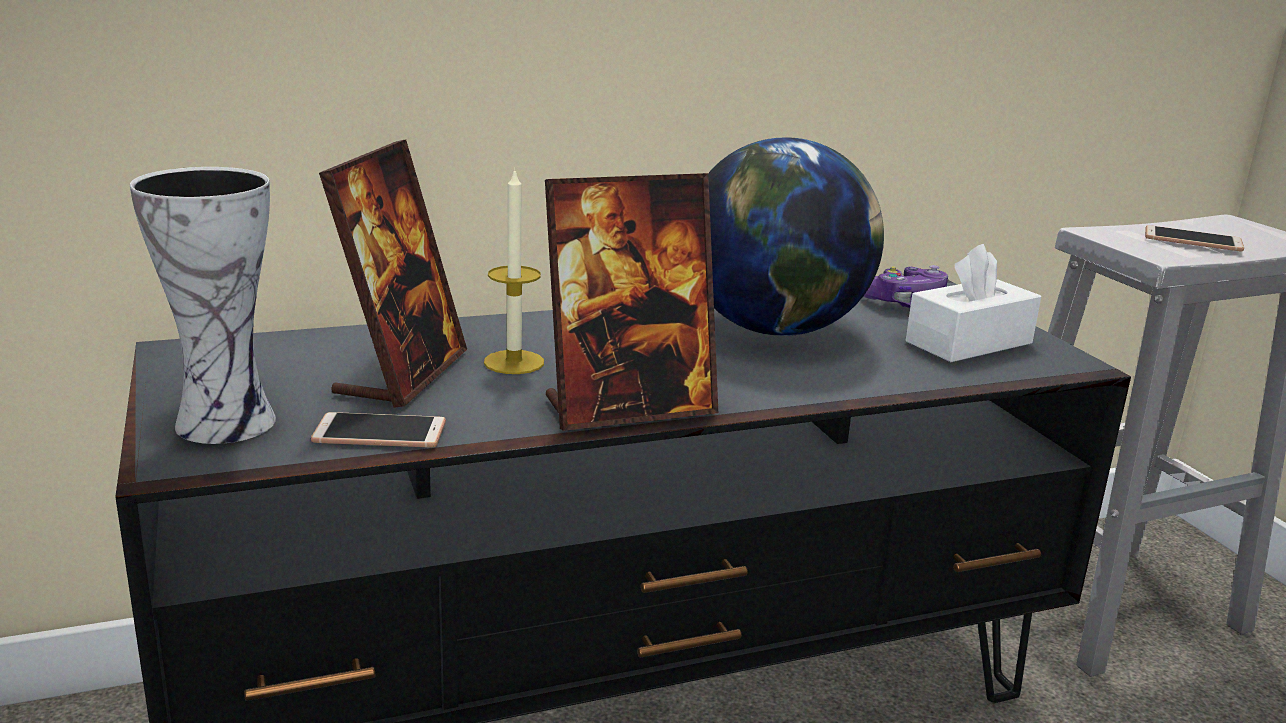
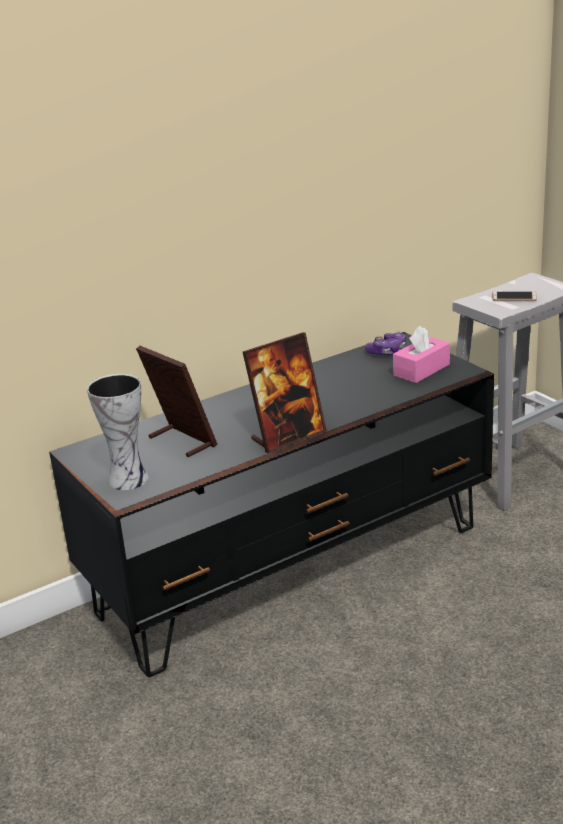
camera: 10 degrees left, 5 degrees up
phone [311,412,446,448] -> none
picture frame [319,139,467,408] -> picture frame turned 45 degrees counterclockwise [136,346,217,457]
candle [484,167,544,374] -> none
globe [708,137,884,336] -> none
white tissue box [906,244,1041,362] -> pink tissue box [393,326,450,383]

